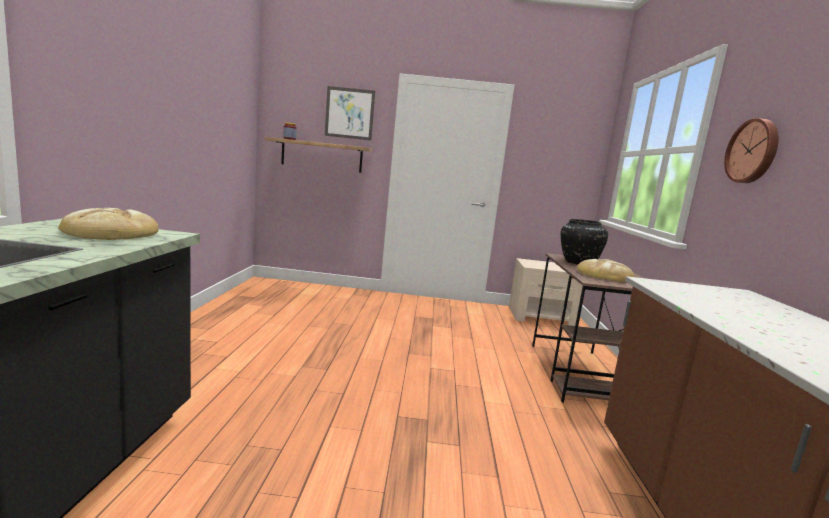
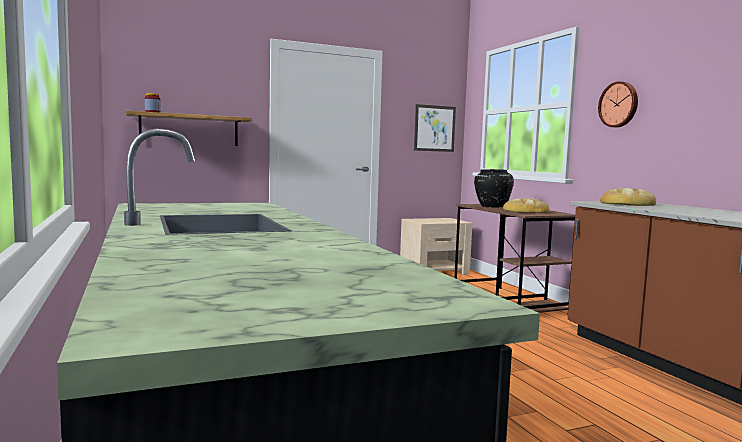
camera: 25 degrees left, 5 degrees down
bread [58,208,159,240] -> bread moved to [600,188,656,206]
picture [325,86,375,140] -> picture moved to [414,104,456,152]

